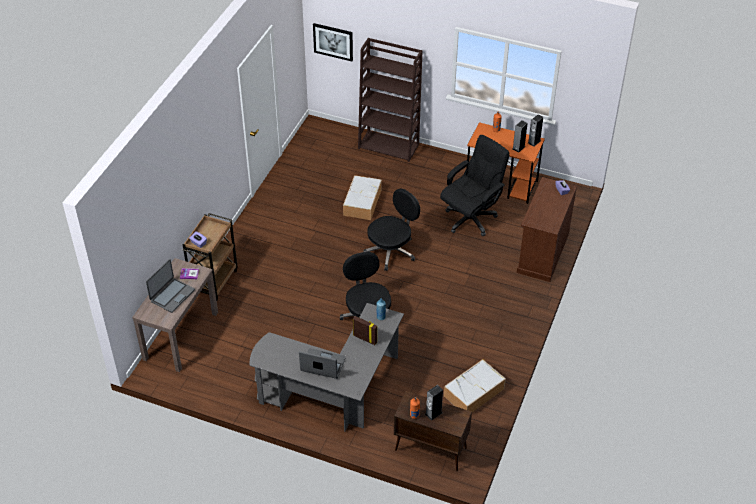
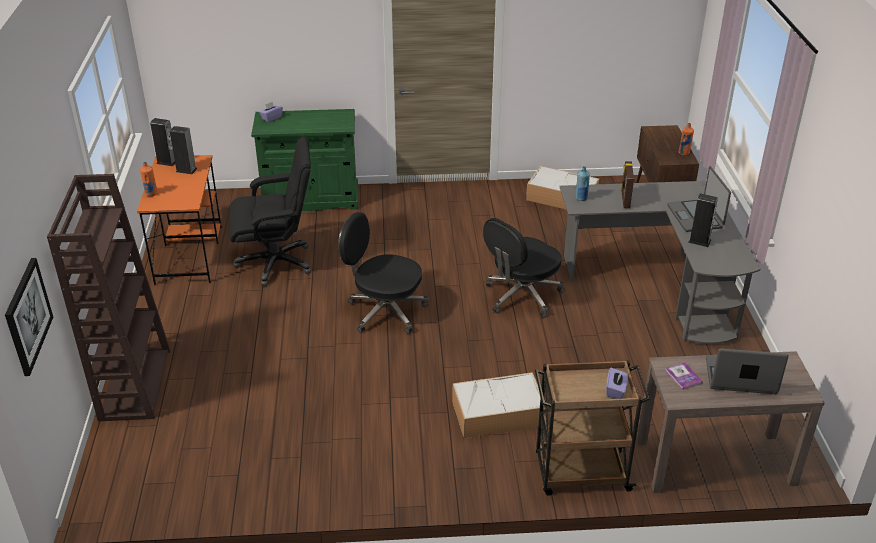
camera: 115 degrees left, 10 degrees down
storage box [343,175,382,220] -> storage box moved to [452,372,545,438]
speaker [425,385,443,421] -> speaker moved to [688,193,718,247]
black office chair [440,135,510,236] -> black office chair turned 150 degrees clockwise [229,137,312,286]
brown cabinet [517,177,577,282] -> green cabinet [251,109,358,211]

